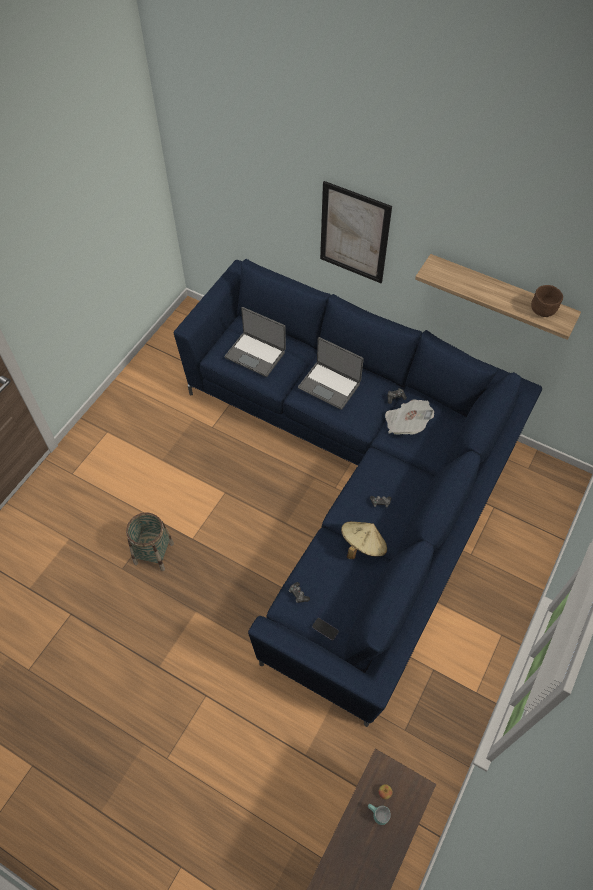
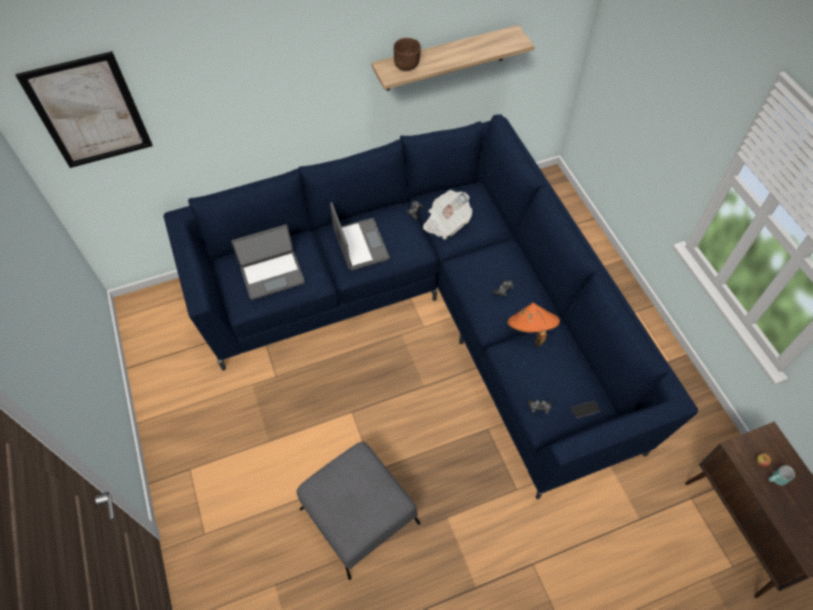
camera: 50 degrees left, 0 degrees up
basket [126,512,174,571] -> grey ottoman [296,442,420,580]
laptop [298,337,364,410] -> laptop turned 90 degrees counterclockwise [330,202,390,270]
picture [320,181,392,283] -> picture moved to [15,51,153,168]
beige hat [341,521,387,559] -> orange hat [507,303,560,347]
brown bowl [531,285,563,317] -> brown bowl moved to [393,38,421,71]

